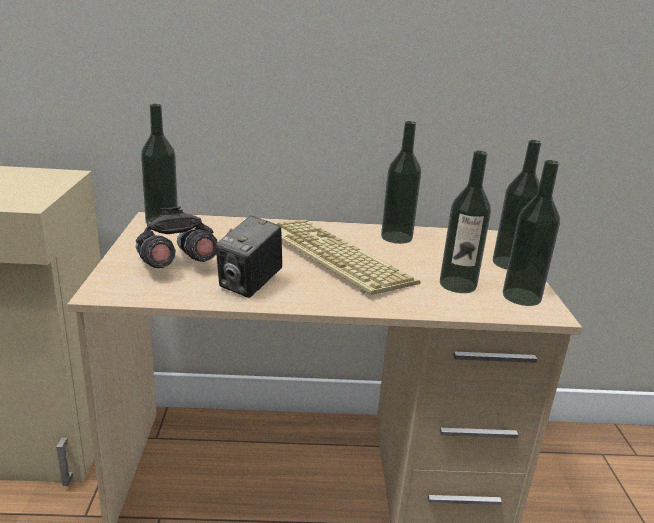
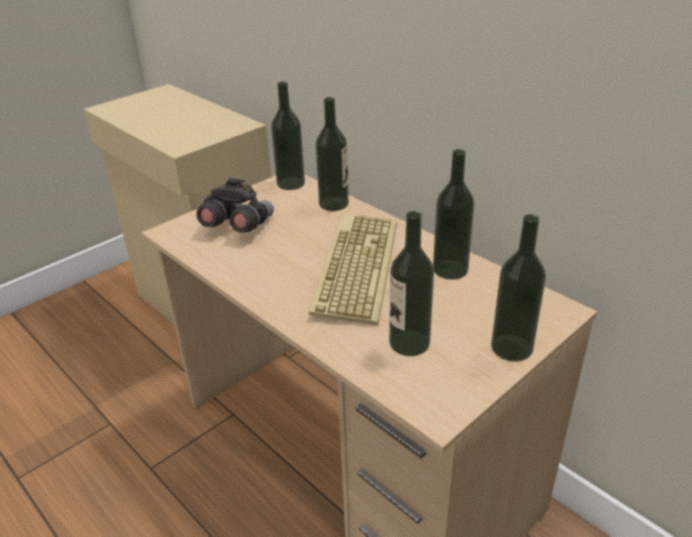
camera: 50 degrees right, 10 degrees up
camera [216,215,282,298] -> none
bottle [503,160,560,306] -> bottle moved to [316,97,349,211]

